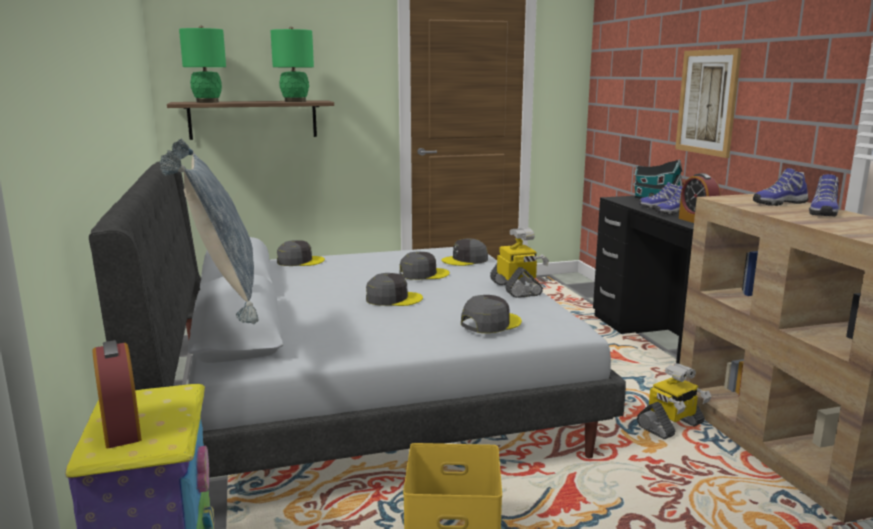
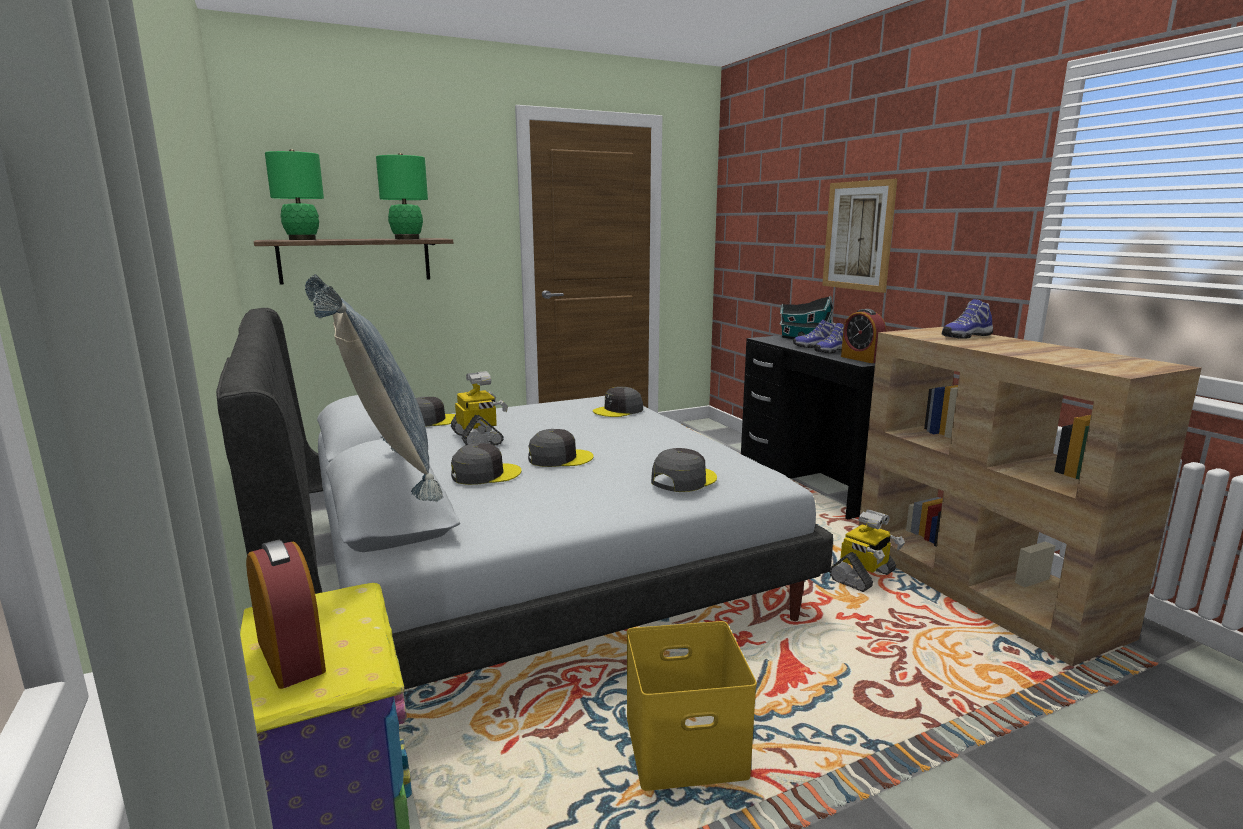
camera: 10 degrees left, 0 degrees up
grey cap [399,252,450,280] -> grey cap moved to [451,443,522,485]
toy robot [490,227,549,298] -> toy robot moved to [451,371,508,446]
shoe [809,174,839,217] -> none

